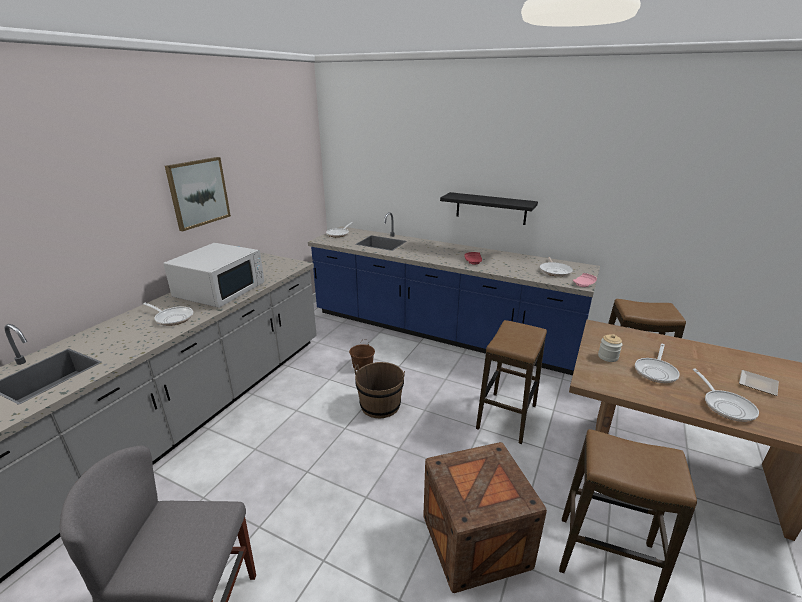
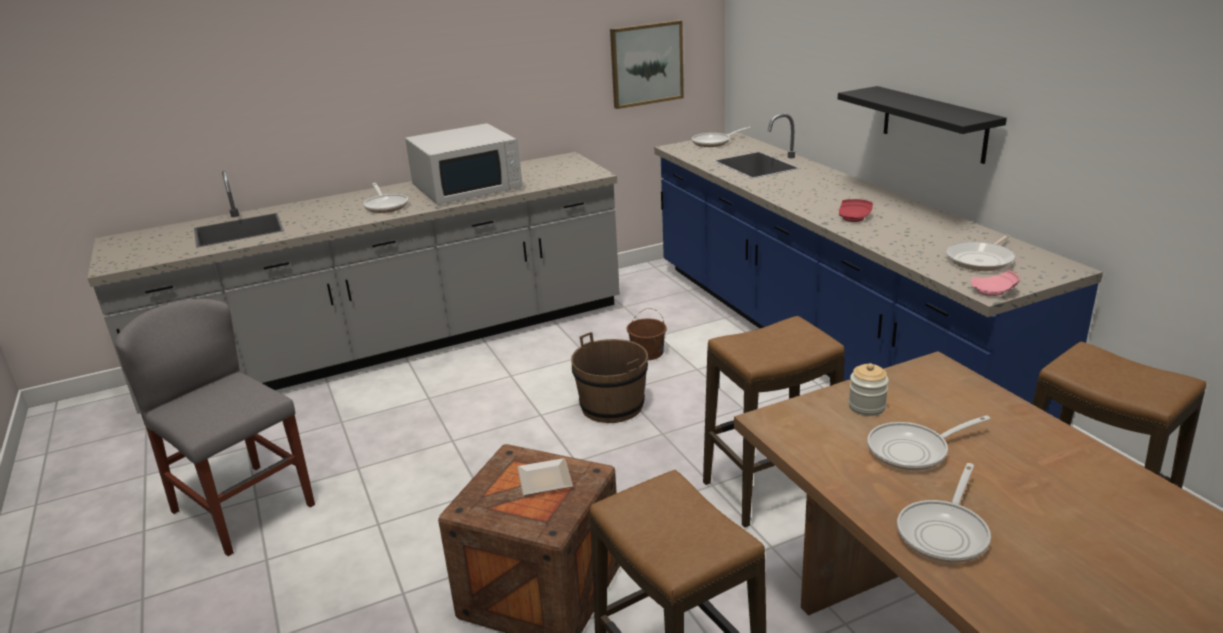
camera: 40 degrees right, 0 degrees up
picture [165,157,231,231] -> picture moved to [610,20,684,109]
plate [739,370,779,396] -> plate moved to [517,458,573,496]

